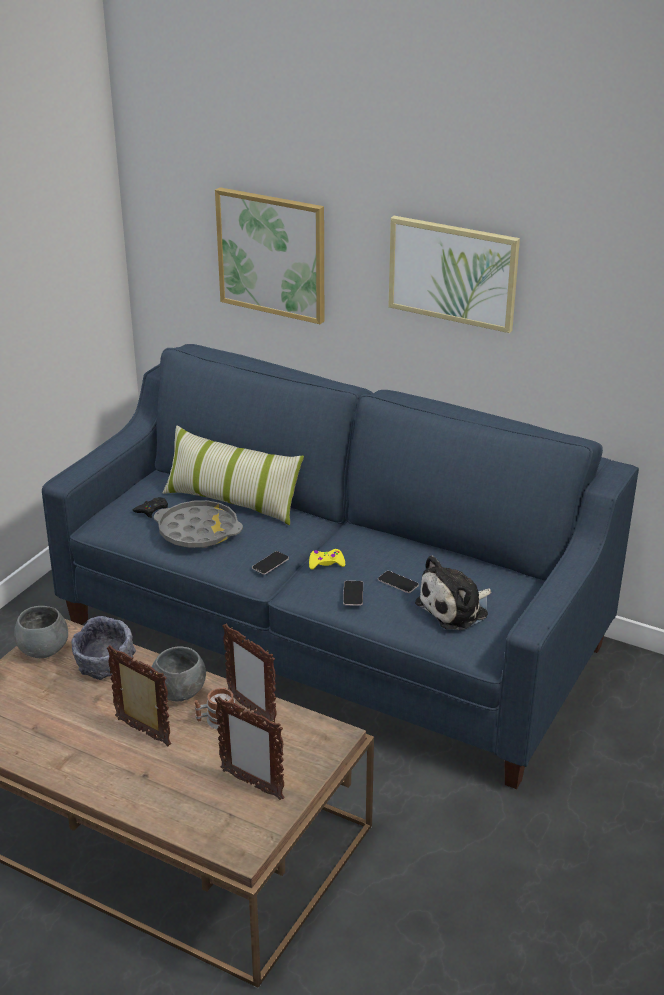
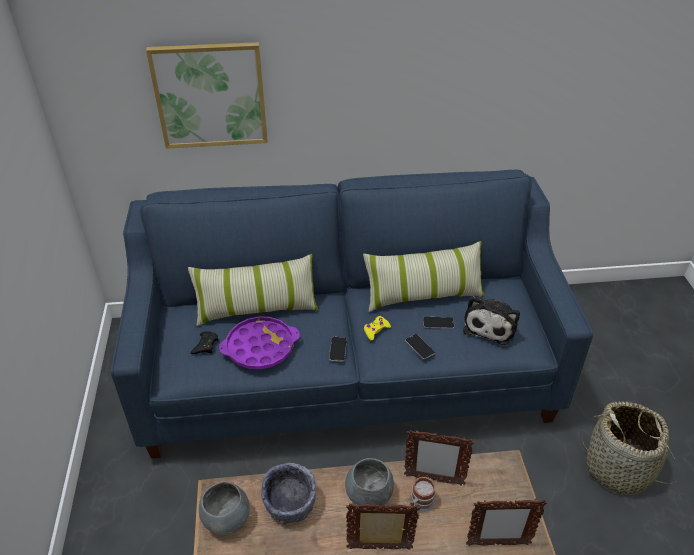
camera: 35 degrees left, 10 degrees up
grey tray [154,500,243,548] -> purple tray [219,316,300,369]
picture [389,216,520,333] -> none
none -> pillow [363,241,485,312]
none -> basket [582,401,680,495]

